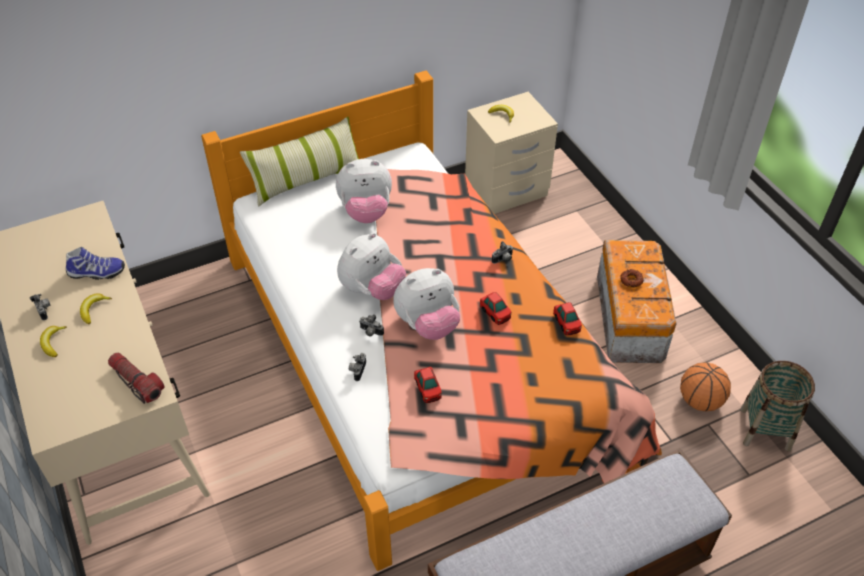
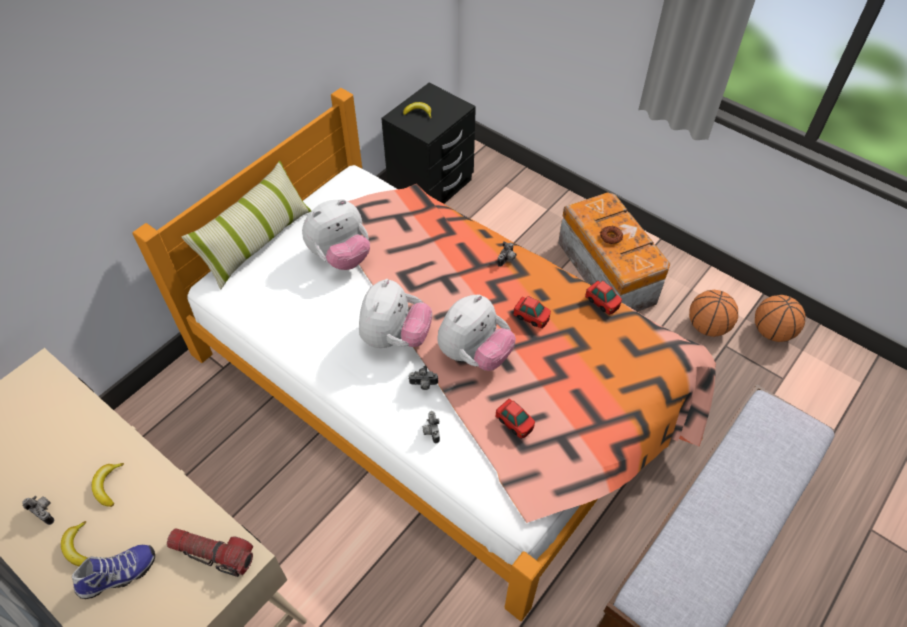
camera: 25 degrees left, 5 degrees up
shoe [66,247,125,280] -> shoe moved to [72,545,155,599]
beige nightstand [465,92,558,214] -> black nightstand [381,83,476,204]
basket [740,361,815,452] -> basketball [755,295,805,342]

